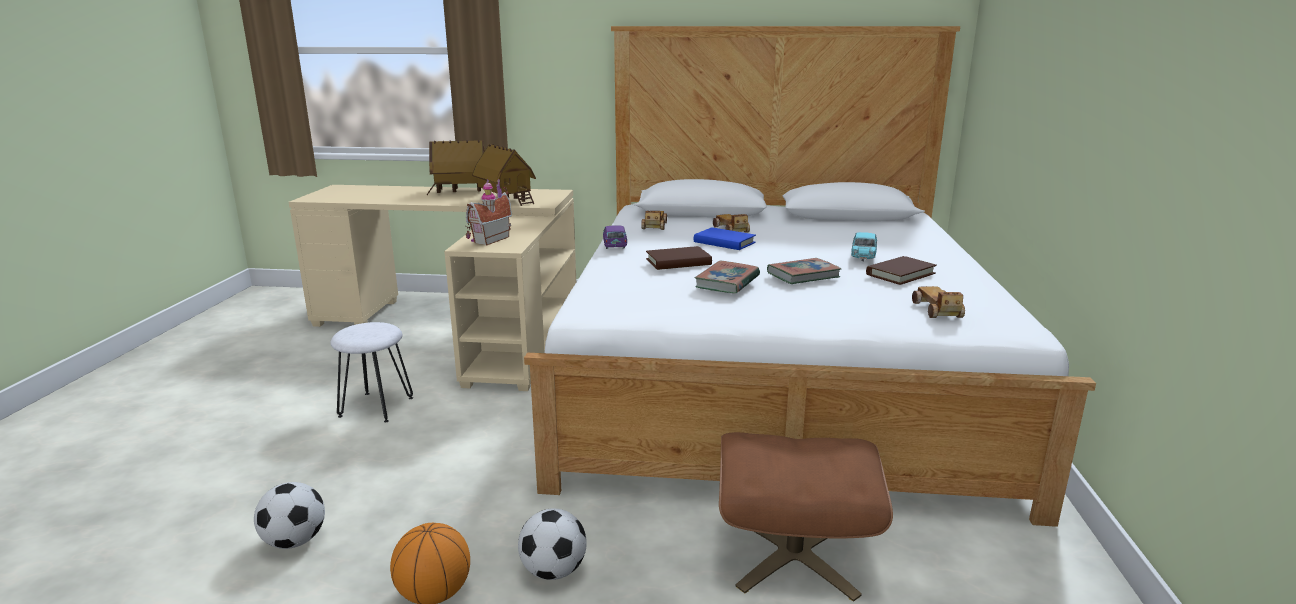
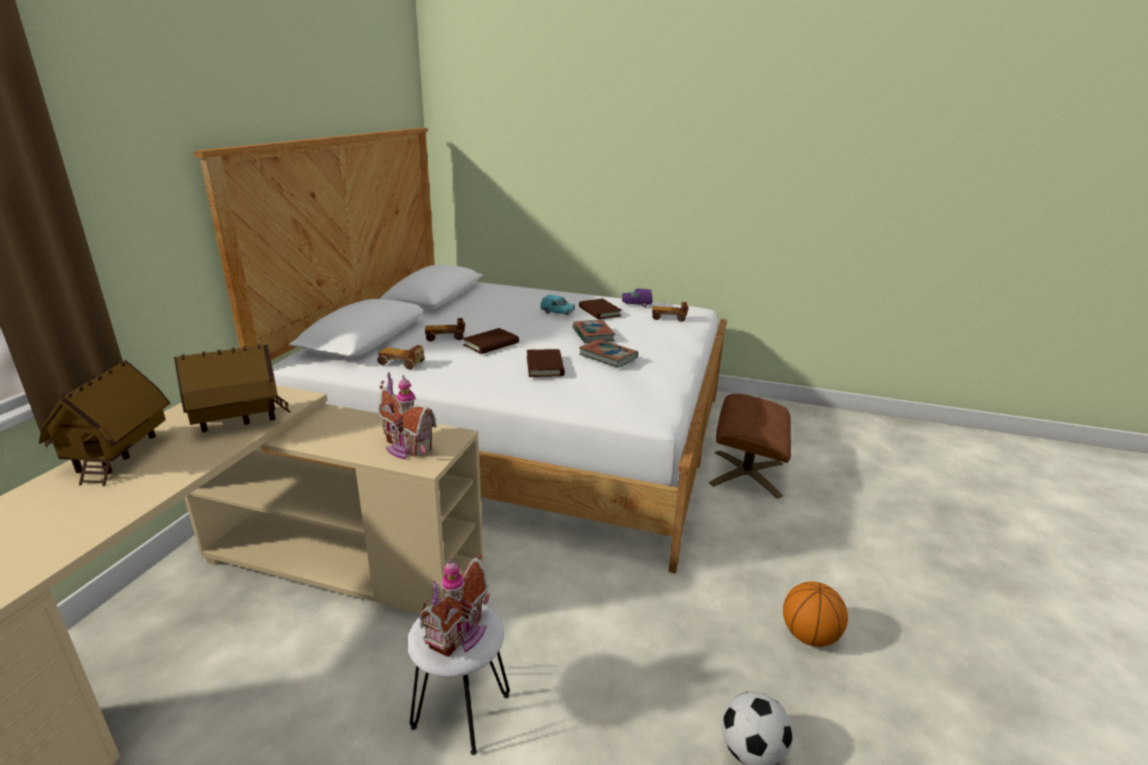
camera: 80 degrees left, 5 degrees up
football [518,508,587,580] -> none
purple toy car [603,225,627,249] -> purple toy car moved to [622,289,653,307]
blue book [694,227,756,250] -> brown book [463,328,519,354]
none -> toy house [419,554,489,657]

